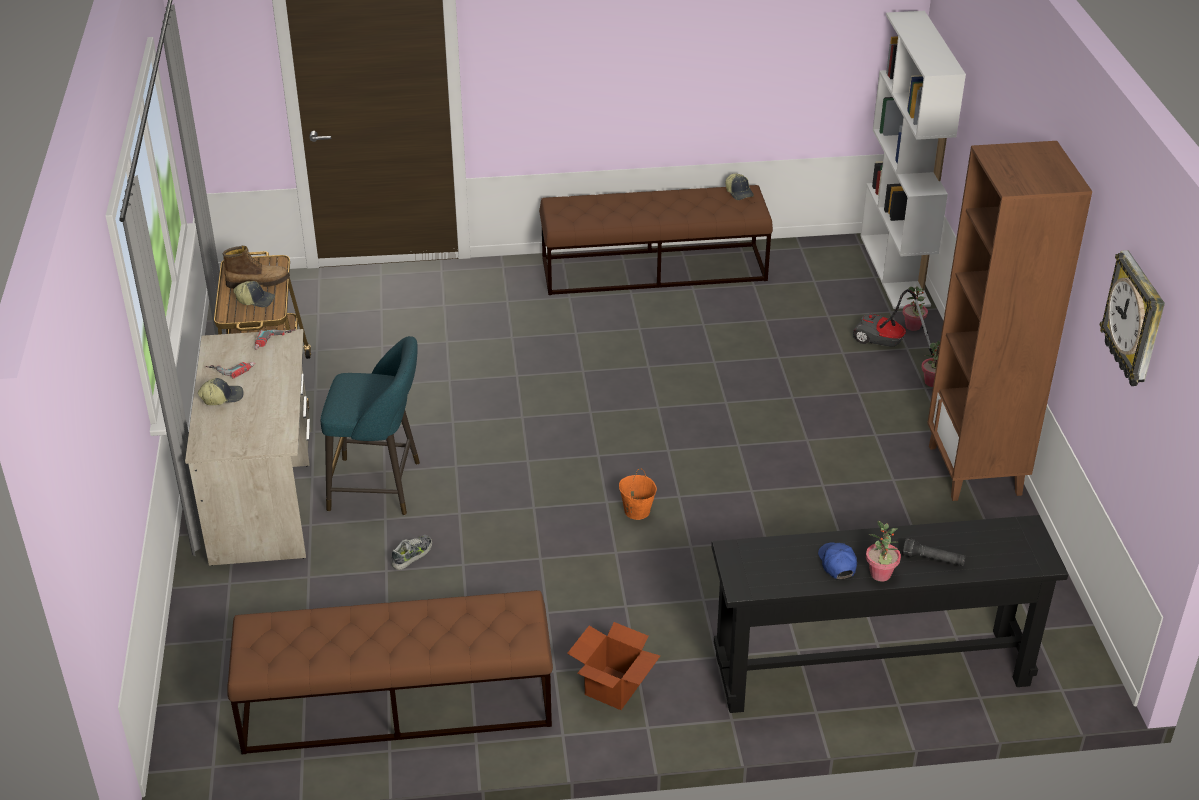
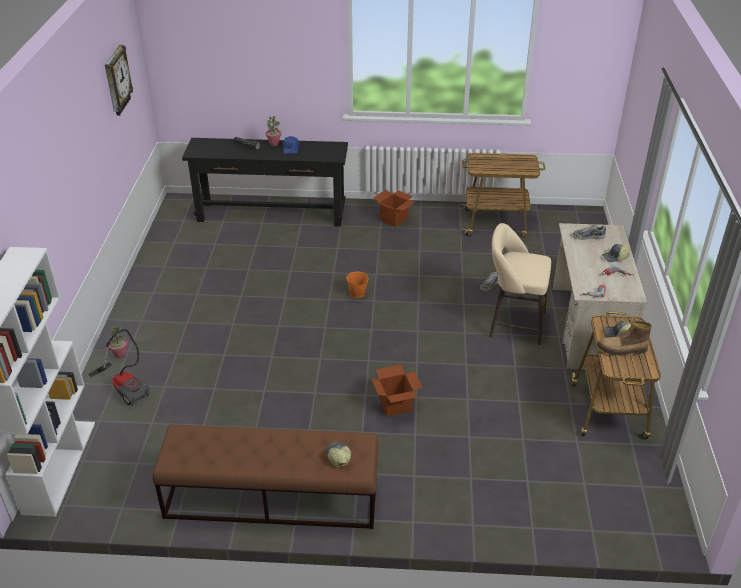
camera: 170 degrees left, 0 degrees up
brown bench [228,590,553,754] -> cart [461,153,545,238]
turquoise stool [321,336,420,515] -> beige stool [489,223,551,346]
cap [725,174,754,200] -> cap moved to [326,442,351,467]
potted plant [902,286,928,331] -> none
brown bookcase [927,141,1092,501] -> none
none -> cardboard box [371,365,423,417]
none -> shoe [572,224,606,240]

